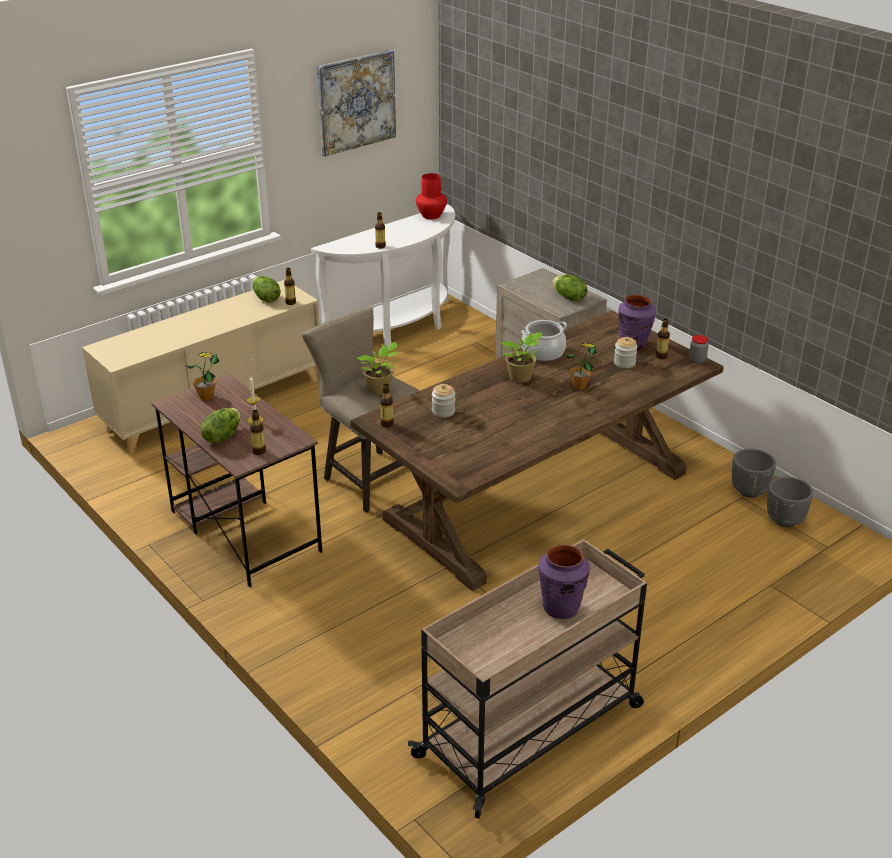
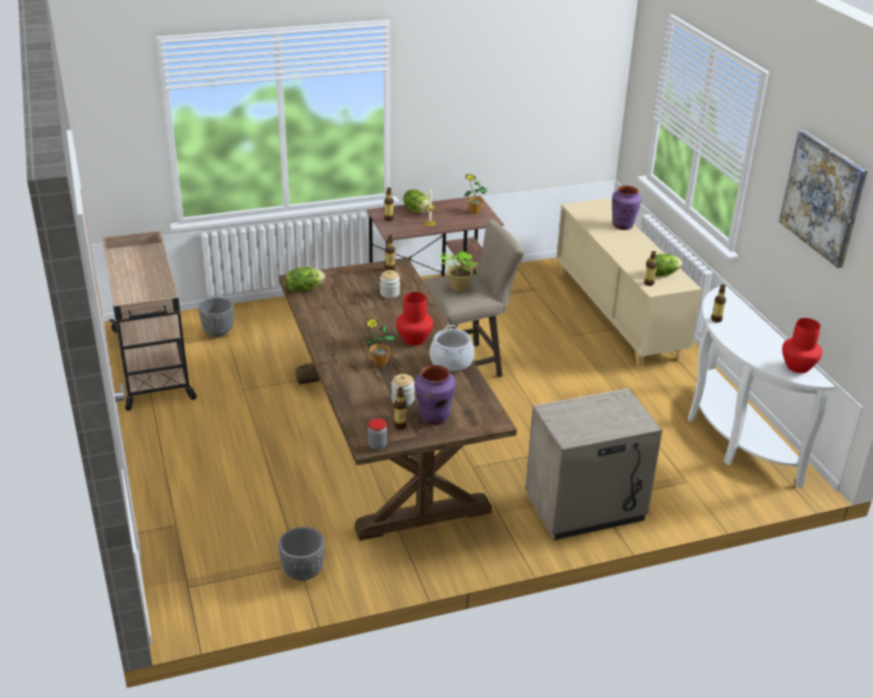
camera: 110 degrees right, 0 degrees up
potted plant [501,332,542,383] -> red vase [396,292,433,345]
purple vase [538,545,590,619] -> purple vase moved to [612,186,642,230]
lettuce [552,275,587,301] -> lettuce moved to [285,267,325,292]
grey planter [767,477,813,527] -> grey planter moved to [199,297,234,337]

